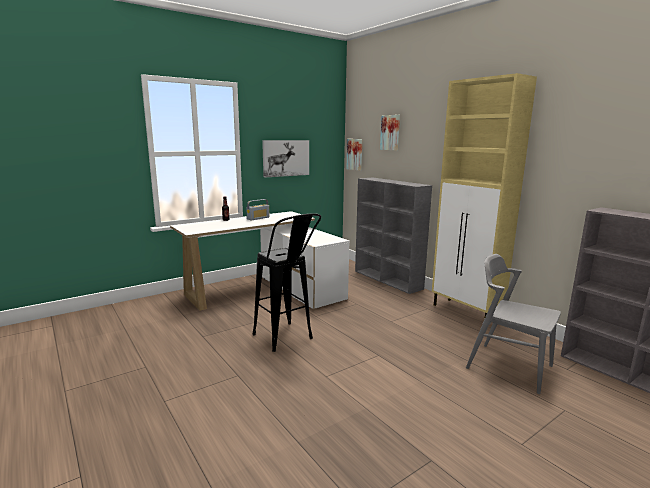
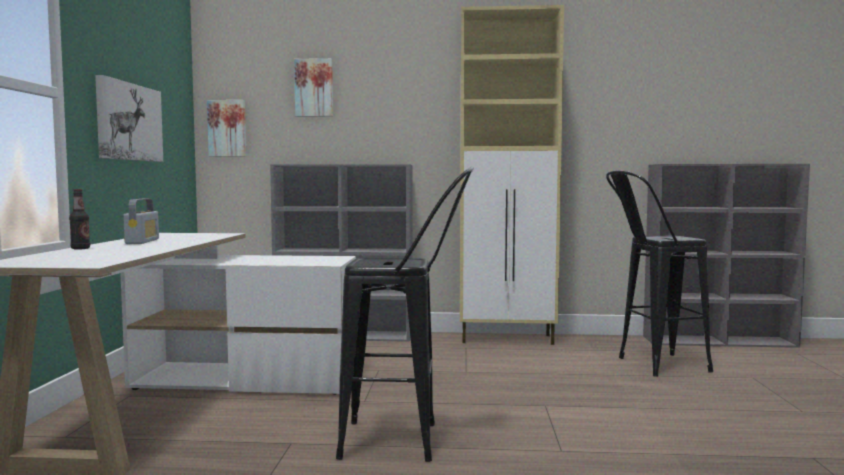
camera: 50 degrees left, 10 degrees down
grey chair [466,254,561,394] -> black stool [606,171,713,377]

